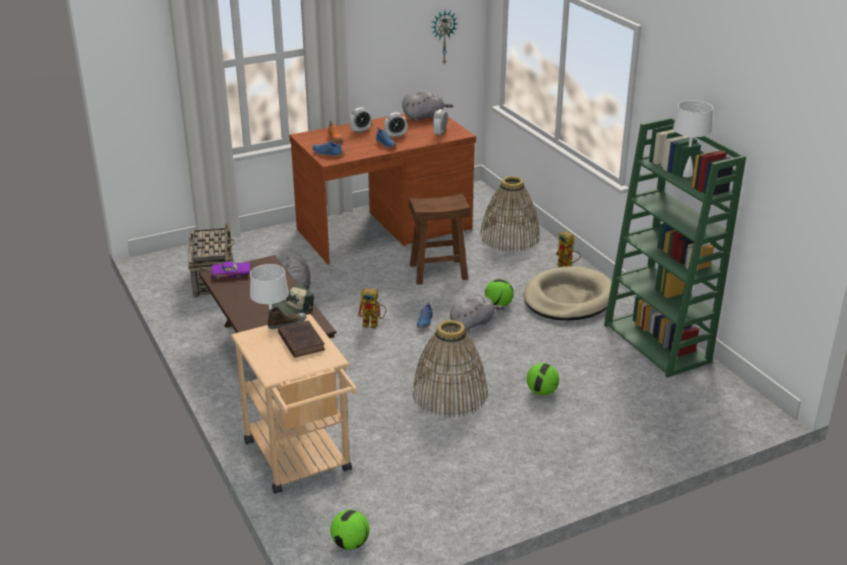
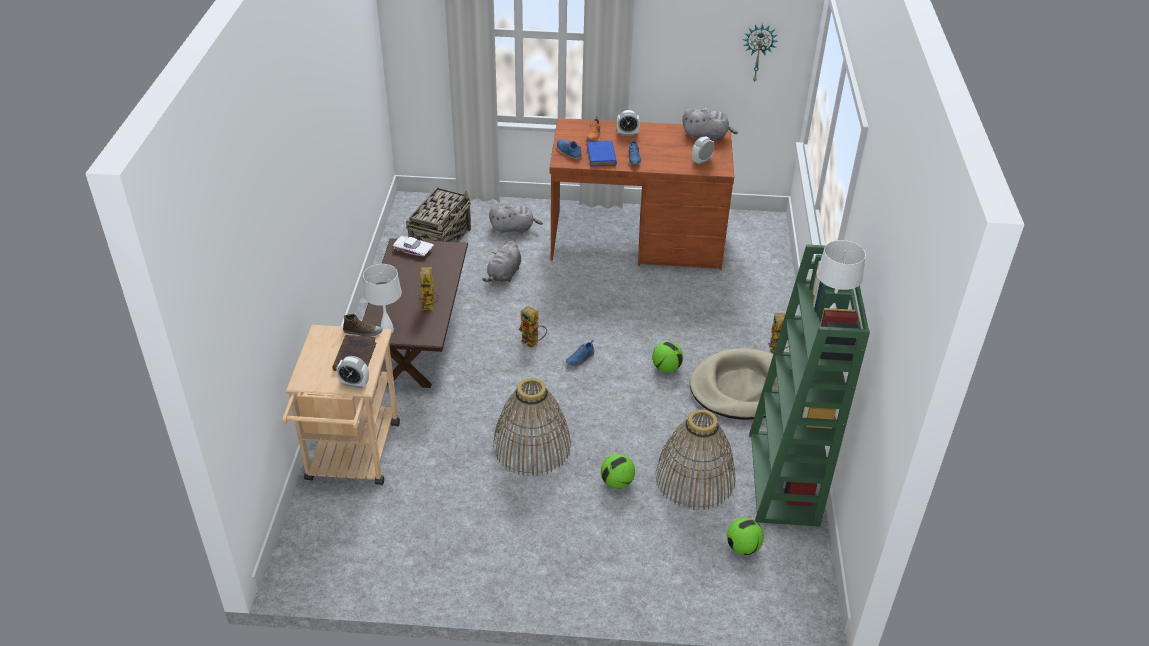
camera: 30 degrees right, 10 degrees up
purple toy car [212,262,250,279] -> white toy car [393,236,434,256]
cap [272,284,314,314] -> toy robot [417,267,439,310]
football [330,510,370,550] -> football moved to [727,518,764,555]
alarm clock [384,112,407,138] -> alarm clock moved to [336,356,369,388]
brown stool [409,194,470,285] -> none
grey plush toy [450,295,504,332] -> grey plush toy moved to [489,205,543,234]
basket [480,176,540,252] -> basket moved to [656,410,735,510]
none -> blue book [587,141,617,167]

